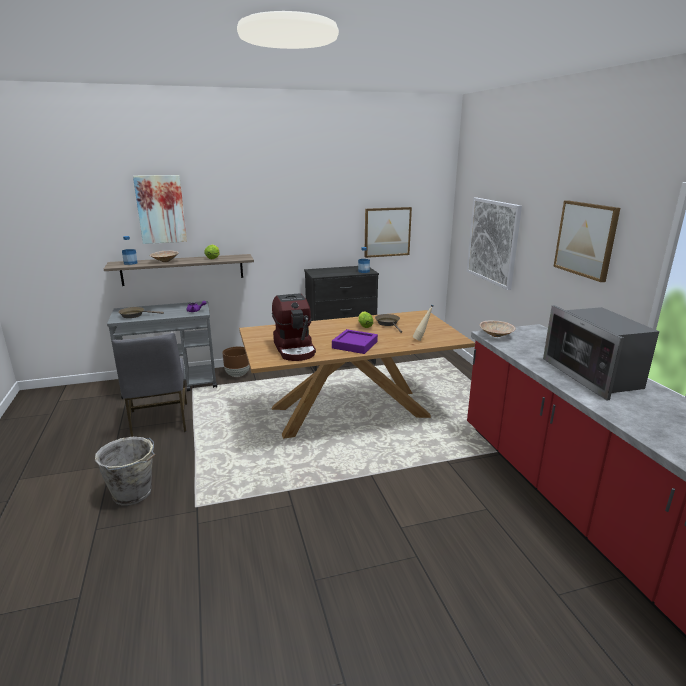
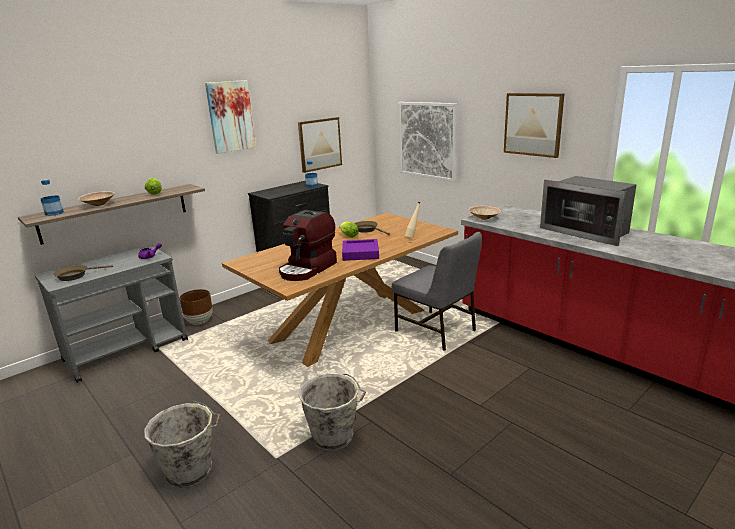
camera: 25 degrees left, 0 degrees up
grey chair [112,333,187,437] -> grey chair moved to [392,232,482,351]
picture [133,175,187,244] -> picture moved to [205,80,256,154]
coffee machine [272,293,316,361] -> coffee machine turned 75 degrees clockwise [279,210,337,281]
none -> grey bucket [299,374,366,451]

